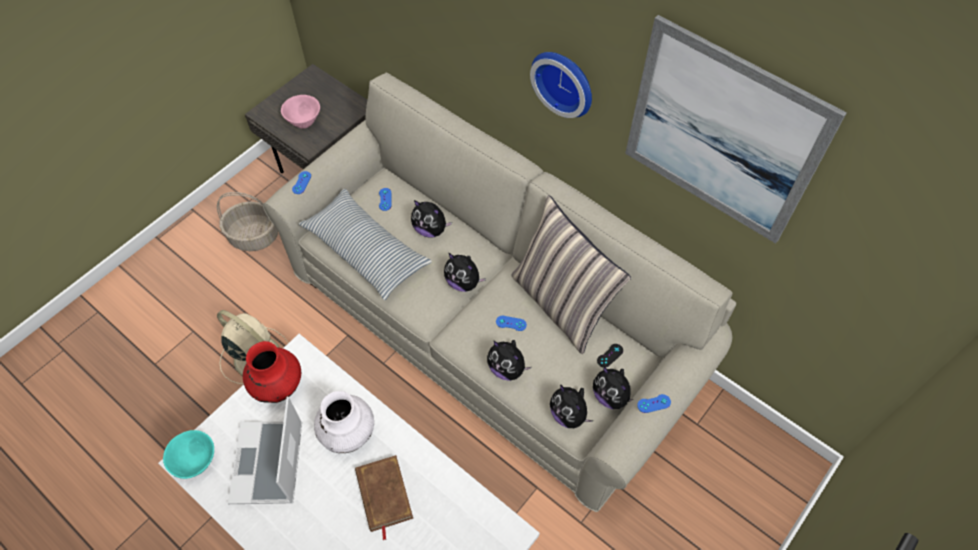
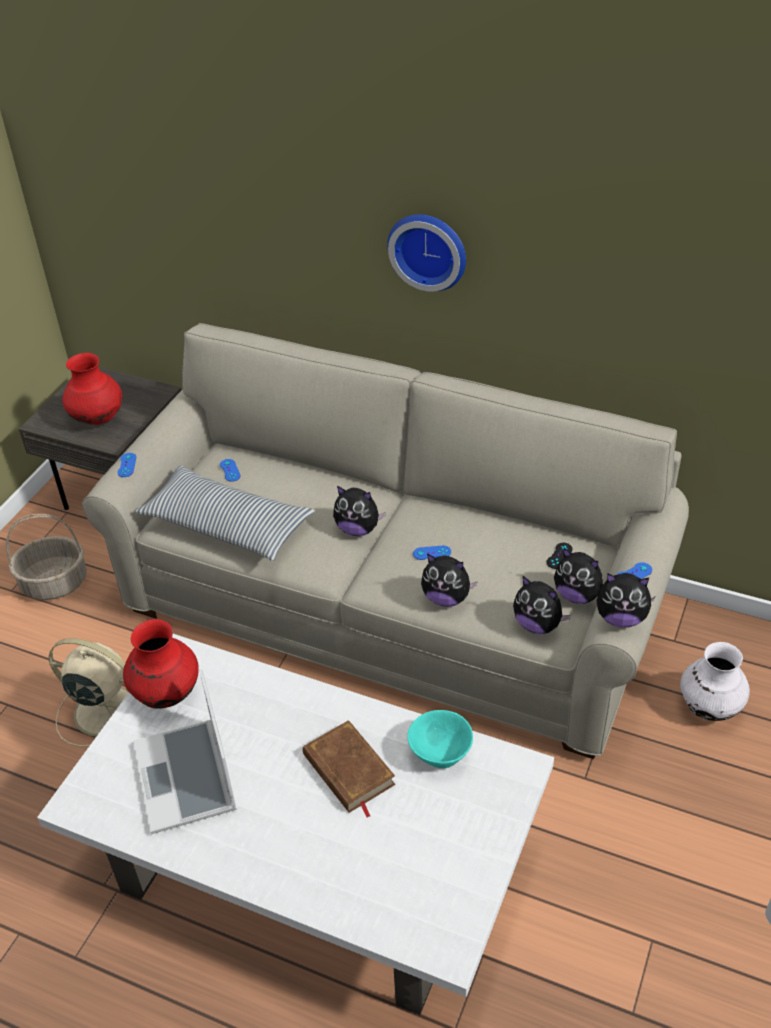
camera: 15 degrees left, 15 degrees down
turquoise bowl [163,430,214,479] -> turquoise bowl moved to [407,710,473,768]
pink bowl [281,95,320,129] -> red vase [63,353,122,425]
white vase [314,391,374,453] -> white vase moved to [680,642,750,721]
plush toy [411,200,452,238] -> plush toy moved to [596,573,655,628]
pillow [512,195,631,354] -> none
picture [625,15,847,244] -> none

